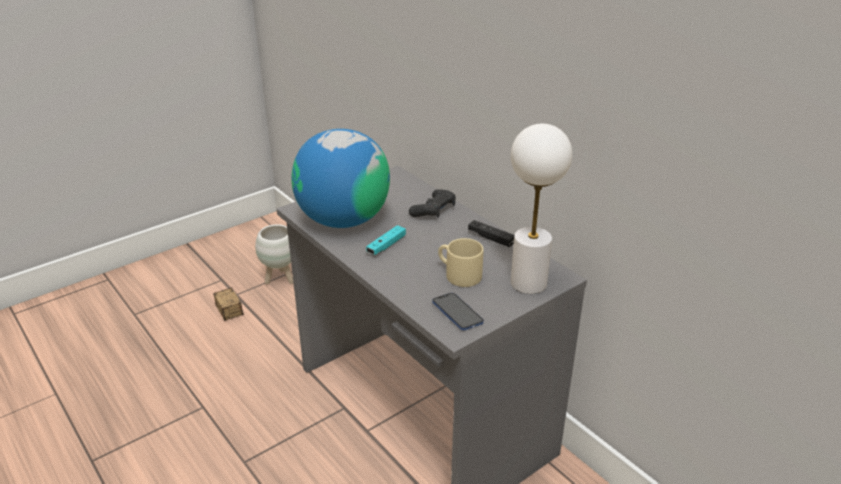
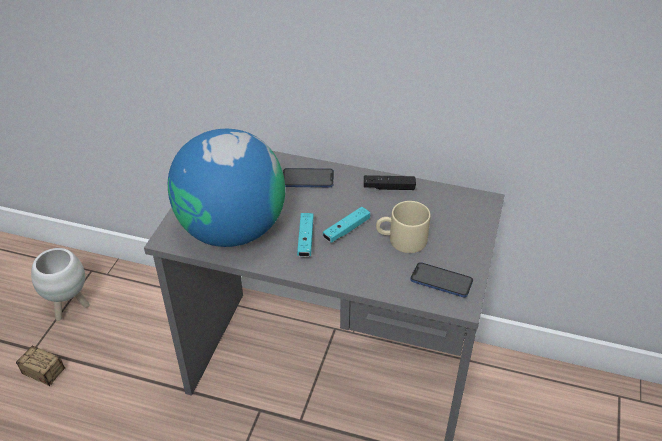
camera: 35 degrees left, 10 degrees up
black game controller [409,189,456,218] -> phone [283,168,334,187]
white table lamp [511,124,572,294] -> none
none -> turquoise game controller [323,207,370,243]

